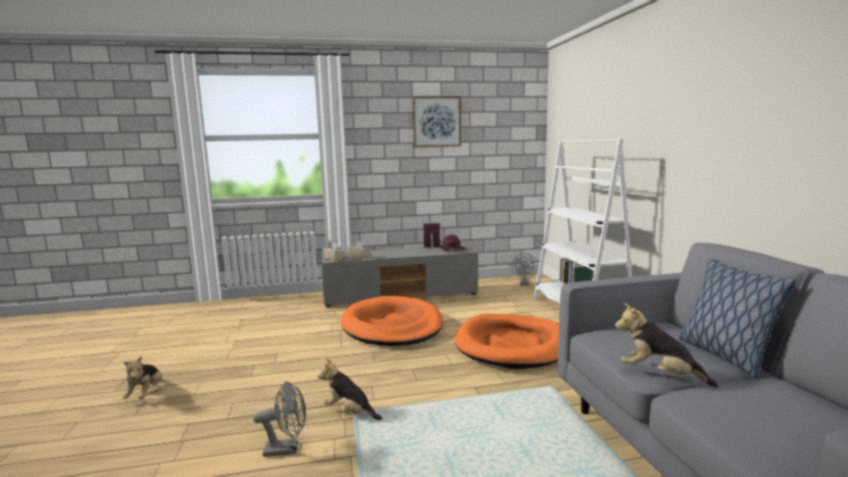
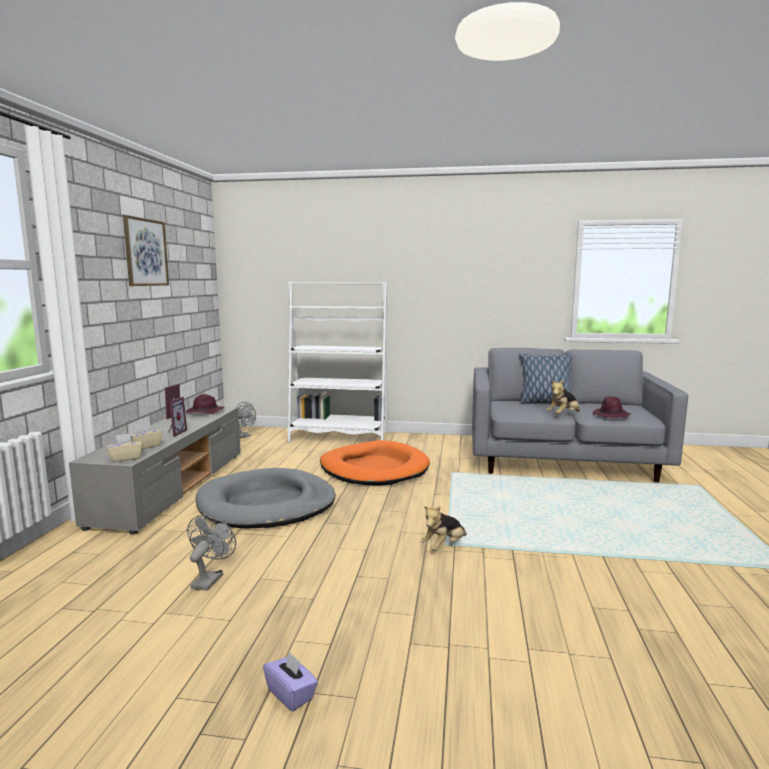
camera: 70 degrees left, 0 degrees up
plush toy [123,356,162,399] -> purple tissue box [263,651,318,711]
grey fan [253,381,306,457] -> grey fan moved to [187,515,236,591]
orange dog bed [341,296,443,346] -> grey dog bed [195,468,335,529]
none -> picture frame [168,397,187,437]
none -> purple hat [593,396,631,418]

